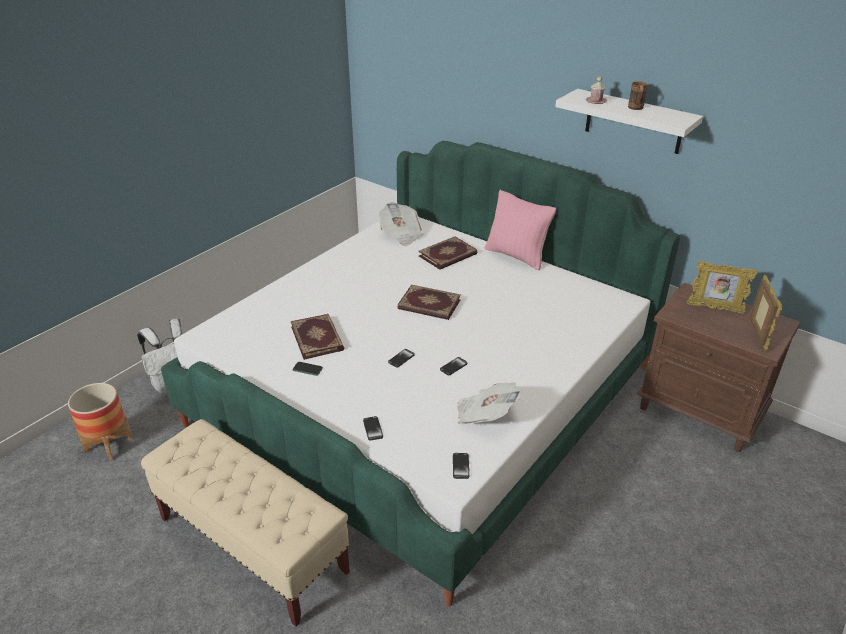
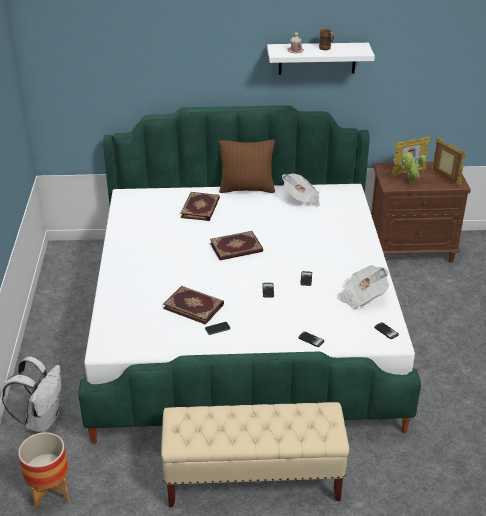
camera: 40 degrees left, 0 degrees up
newspaper [379,202,423,246] -> newspaper moved to [282,173,320,206]
pink pillow [485,190,557,270] -> brown pillow [219,140,275,193]
none -> potted plant [402,152,427,184]

